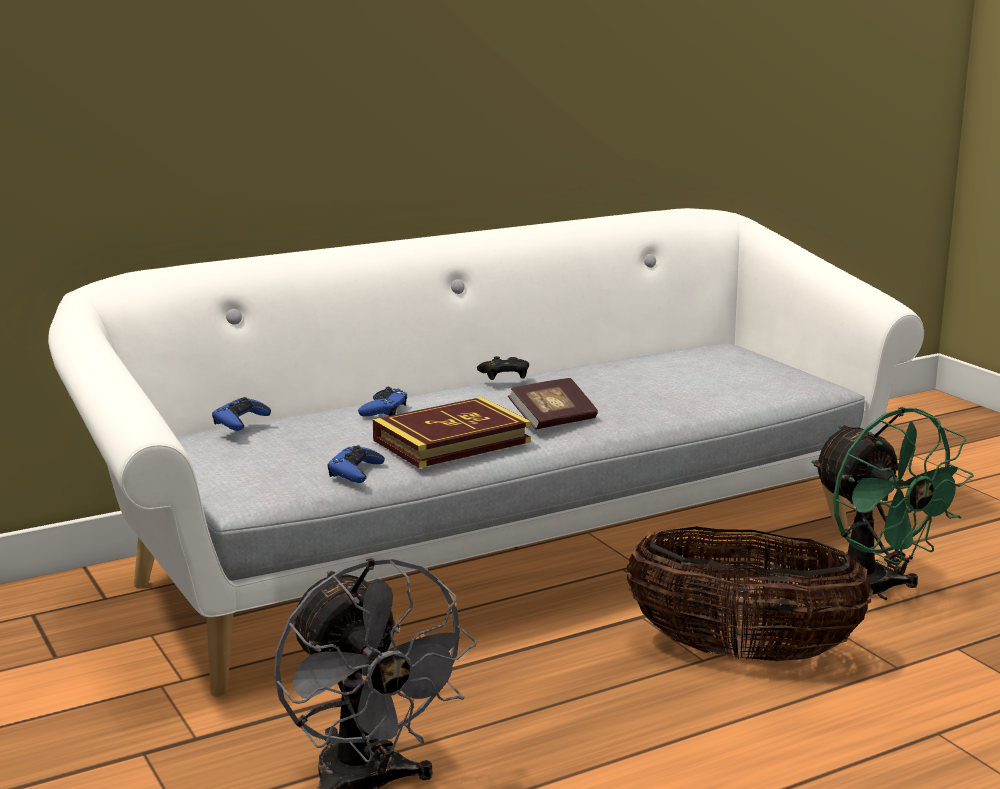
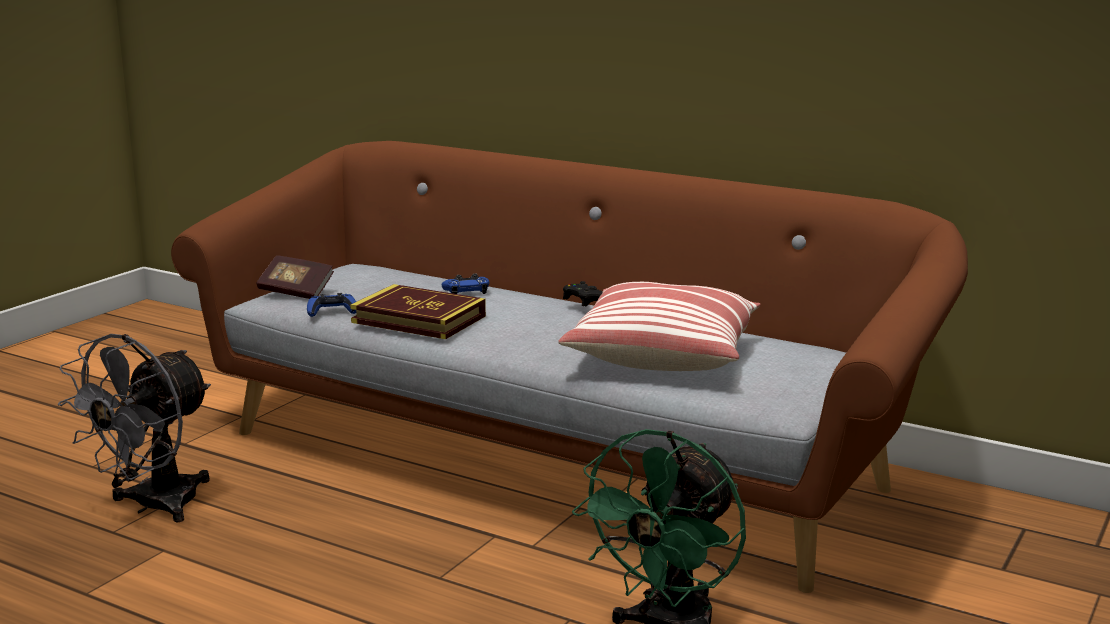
camera: 60 degrees right, 0 degrees up
white sofa [48,208,924,697] -> brown sofa [171,141,968,593]
blue game controller [212,397,271,431] -> none
book [508,378,598,429] -> book moved to [257,255,334,299]
basket [627,527,873,662] -> none
none -> pillow [558,282,761,371]

